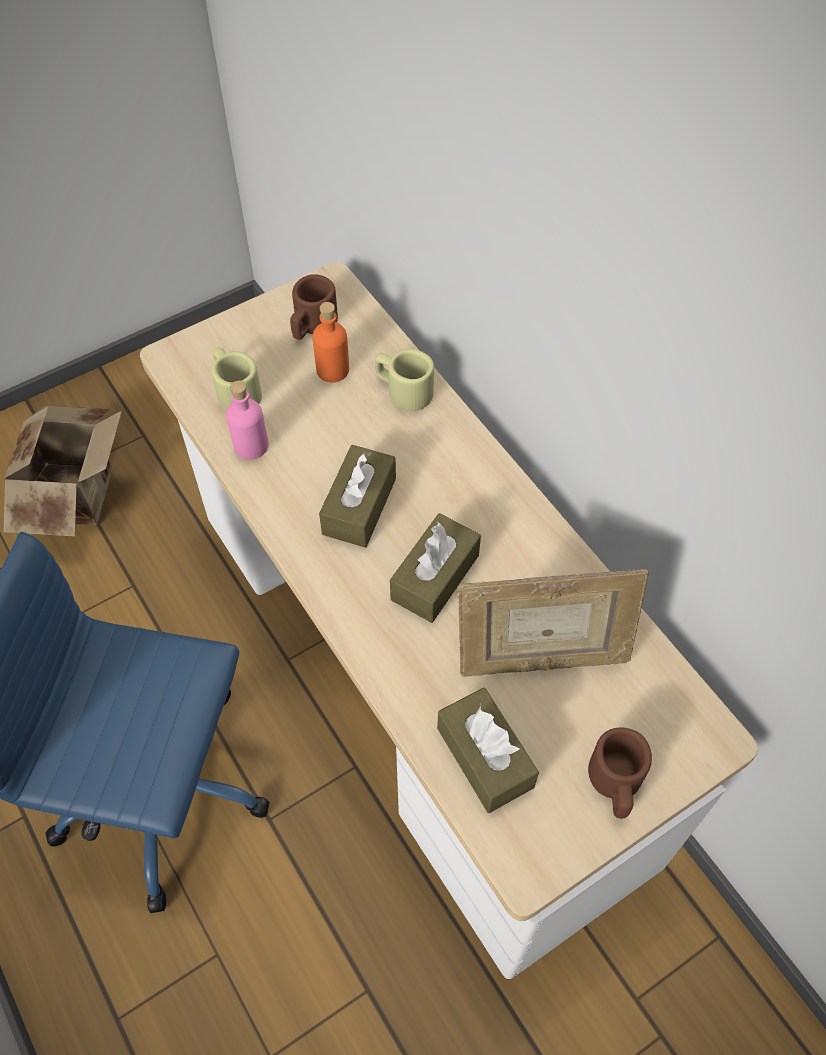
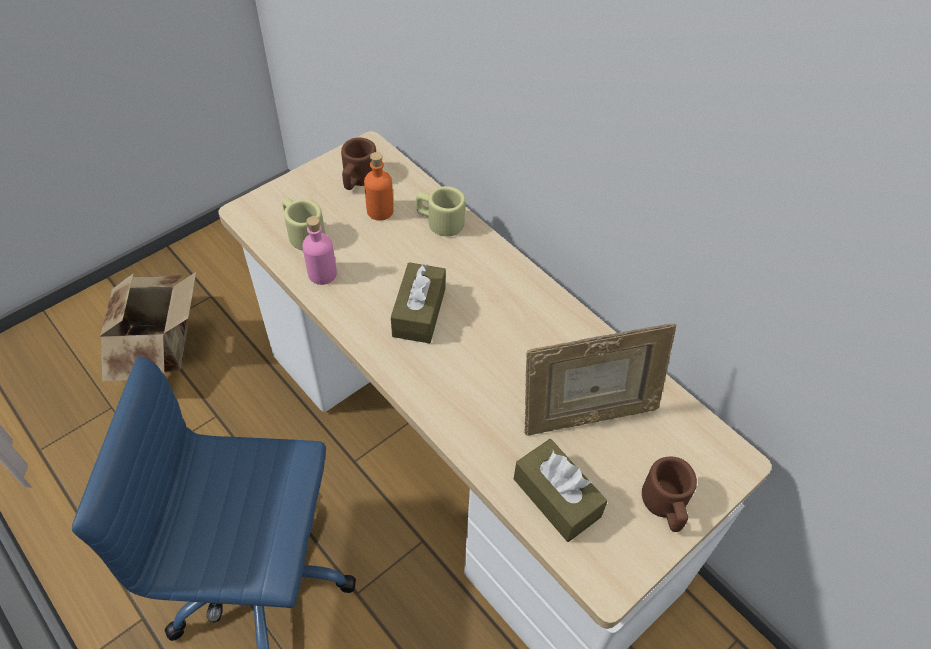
camera: 10 degrees left, 5 degrees down
brown tissue box [390,513,481,623] -> none

